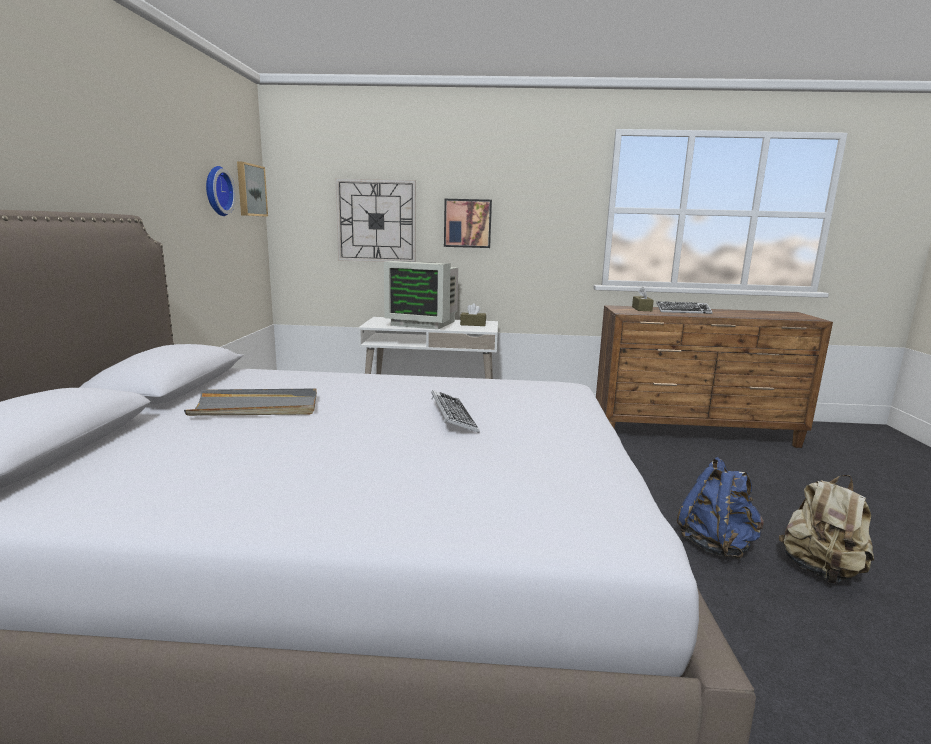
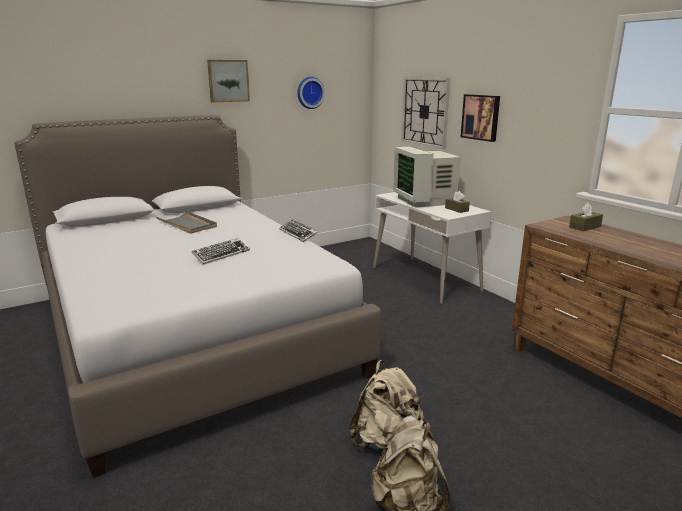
camera: 55 degrees right, 5 degrees up
picture [237,162,268,217] -> picture moved to [207,60,250,103]
keyboard [656,301,713,314] -> keyboard moved to [279,219,318,242]
blue backpack [677,457,764,559] -> beige backpack [349,360,424,451]

